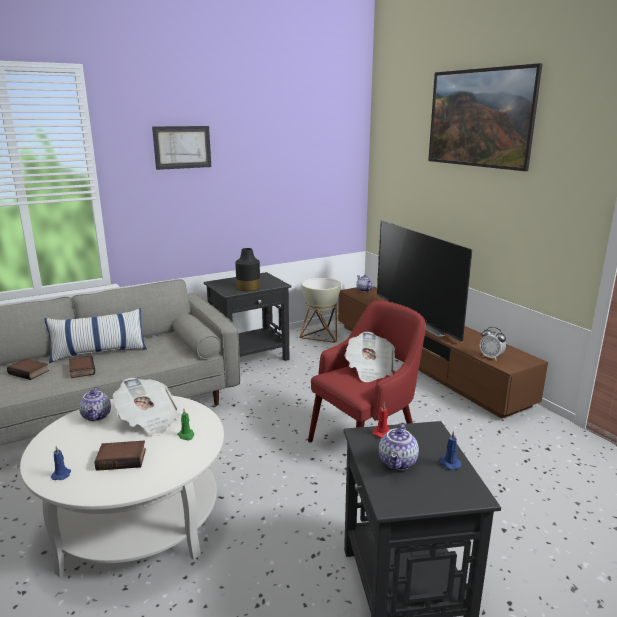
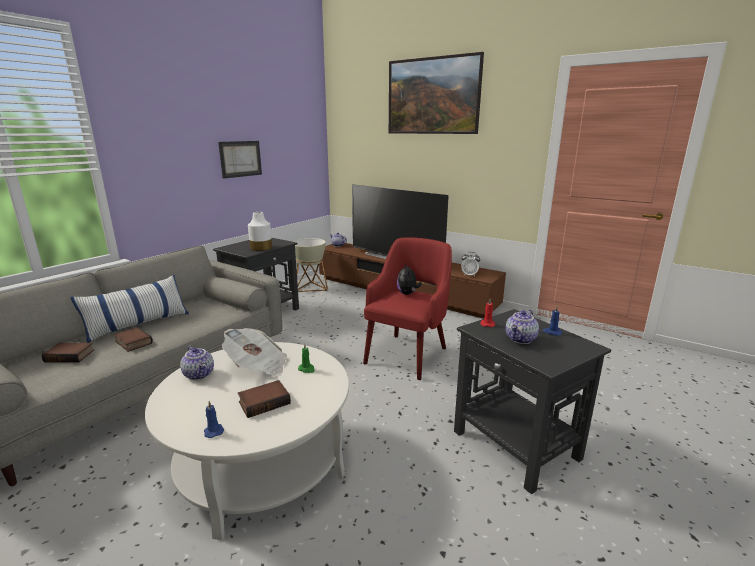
camera: 25 degrees left, 0 degrees up
picture [152,126,211,170] -> picture moved to [218,141,262,179]
black vase [235,248,260,291] -> white vase [248,212,272,251]
newspaper [345,332,395,382] -> plush toy [397,263,422,295]
teapot [379,422,419,470] -> teapot turned 45 degrees clockwise [506,310,539,344]

